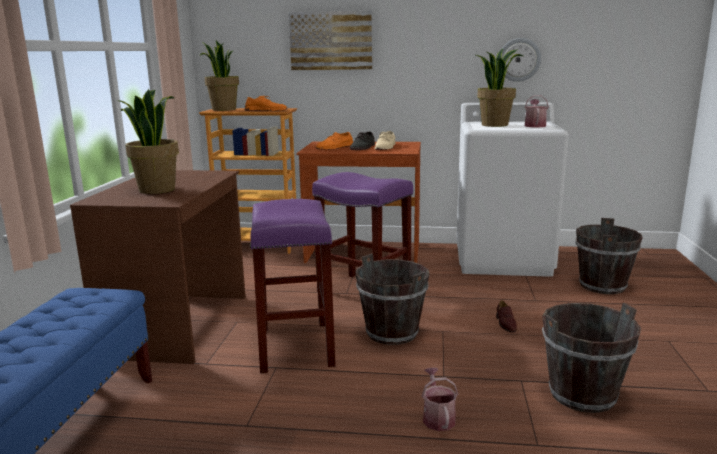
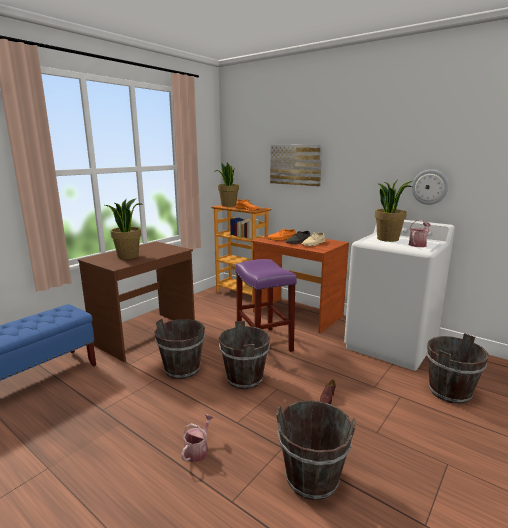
camera: 30 degrees right, 0 degrees up
purple stool [250,199,336,373] -> brown bucket [154,319,205,379]

